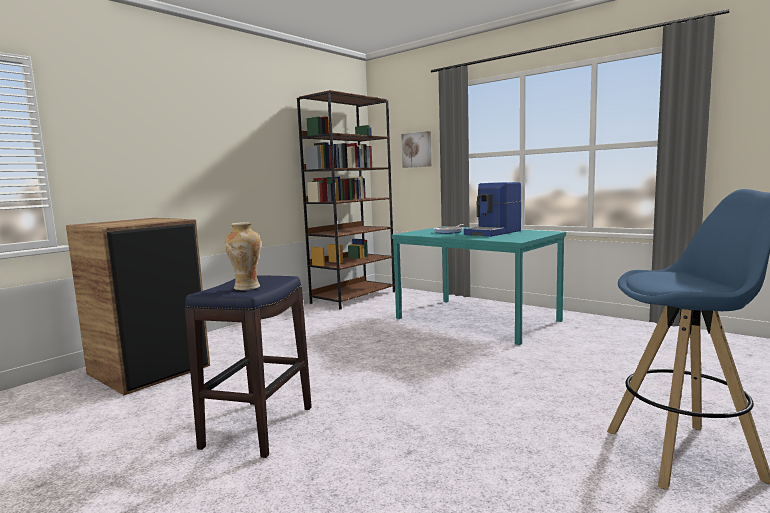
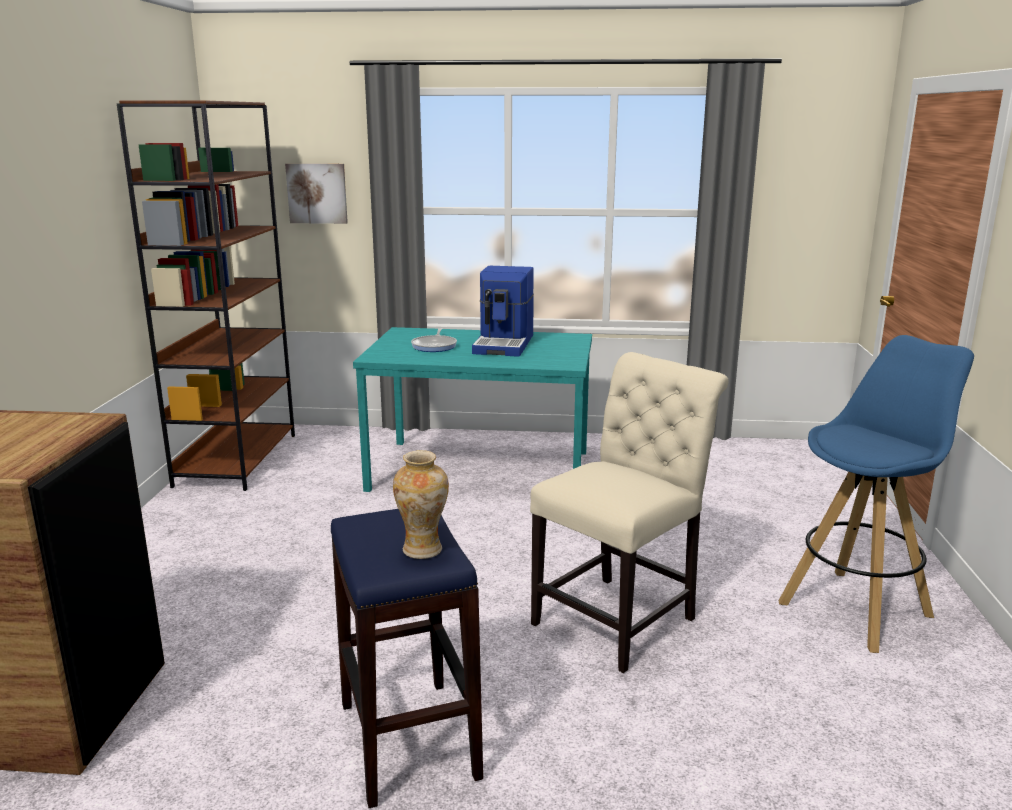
camera: 35 degrees left, 10 degrees up
none -> beige chair [530,352,728,673]

